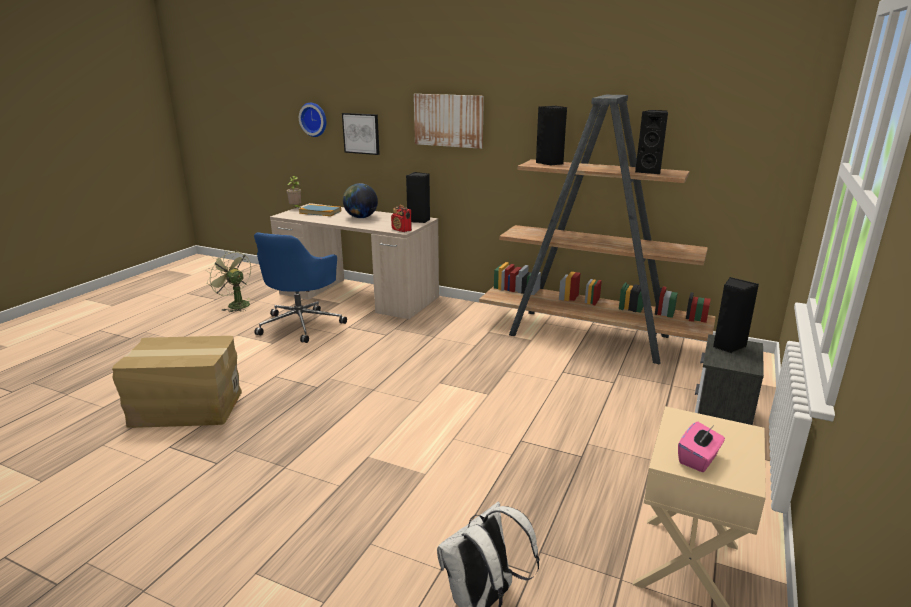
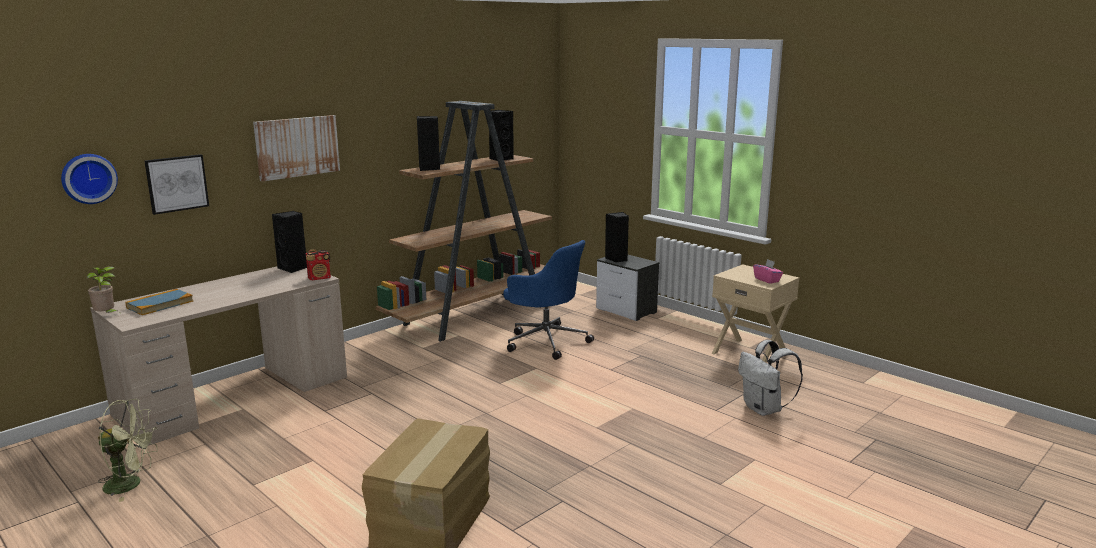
camera: 70 degrees left, 5 degrees down
green fan [207,250,251,312] -> green fan turned 150 degrees counterclockwise [98,399,158,502]
blue office chair [254,232,347,343] -> blue office chair moved to [503,240,594,360]
globe [343,183,378,218] -> none

